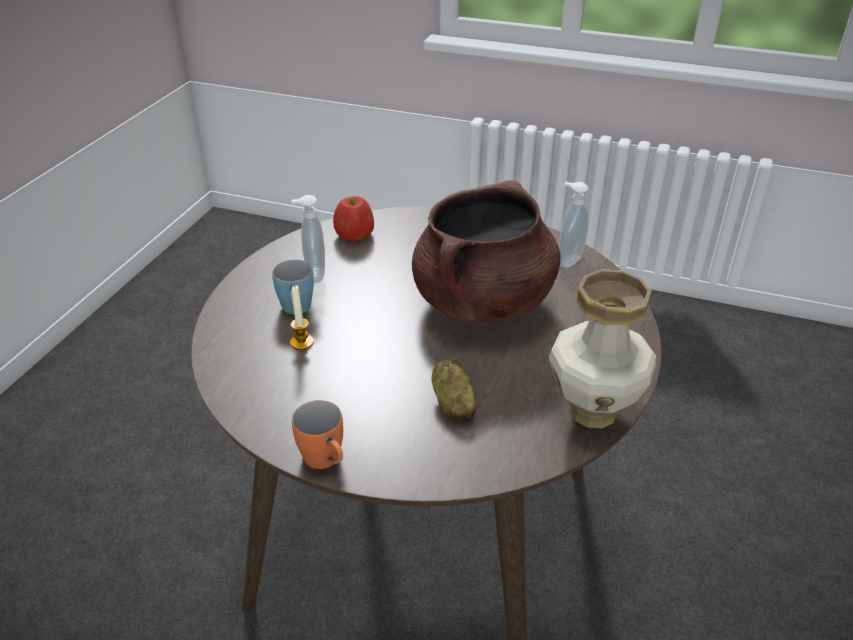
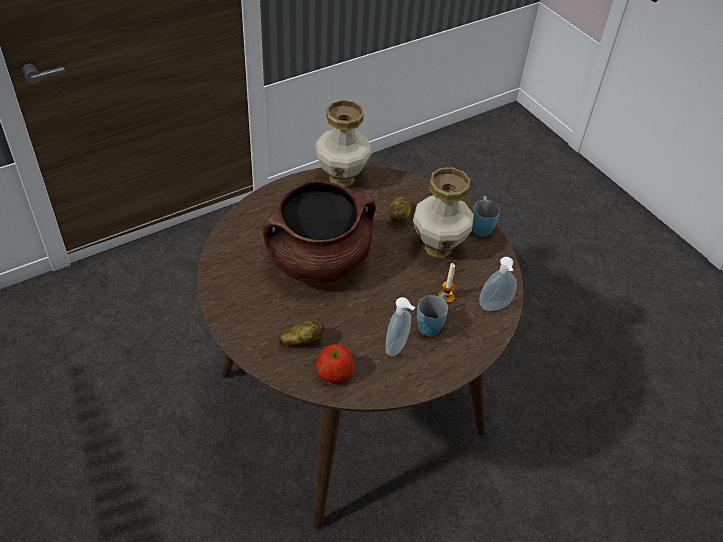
camera: 145 degrees left, 10 degrees up
orange mug [292,400,343,469] -> blue mug [472,196,500,237]
soap dispenser [559,182,589,268] -> soap dispenser moved to [479,257,517,311]
none -> potato [279,320,324,346]
none -> vase [413,168,474,258]

